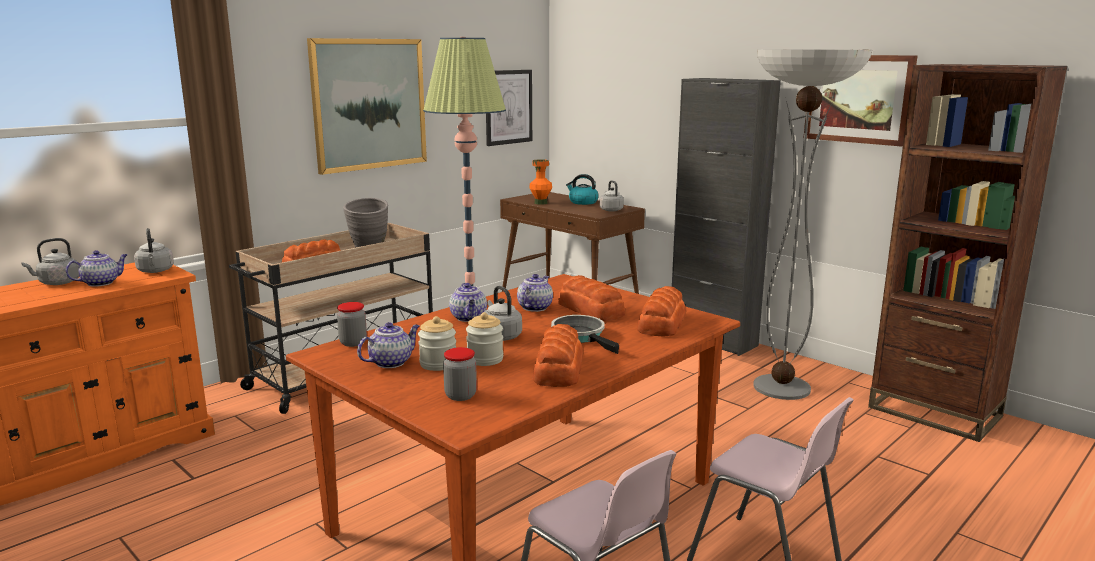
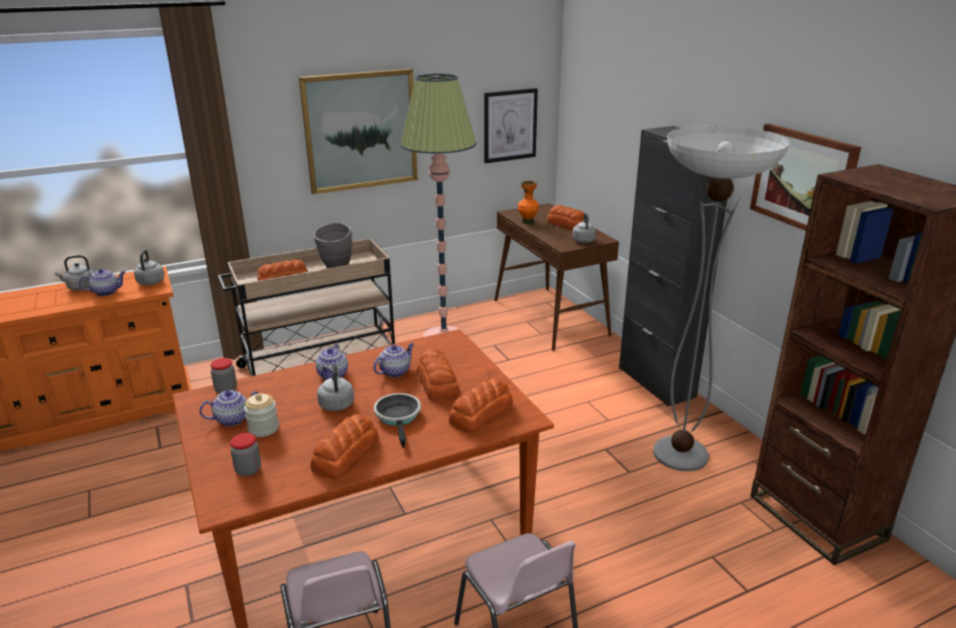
camera: 20 degrees right, 10 degrees up
jar [466,312,503,366] -> none
kettle [566,174,599,205] -> bread [547,205,584,230]

